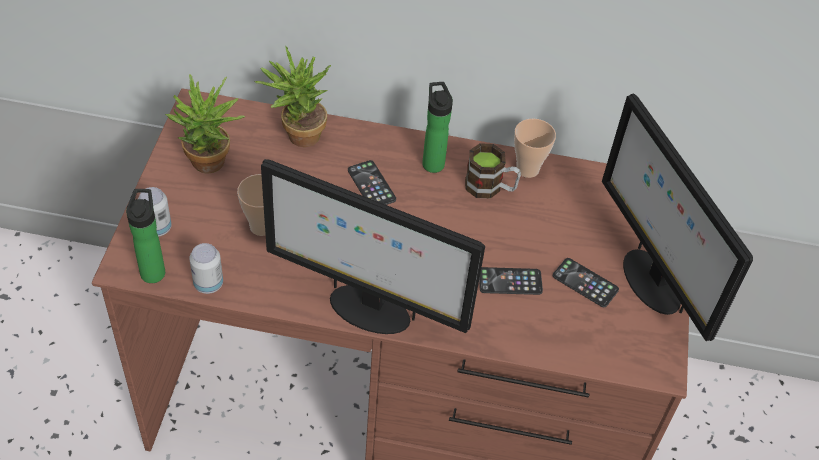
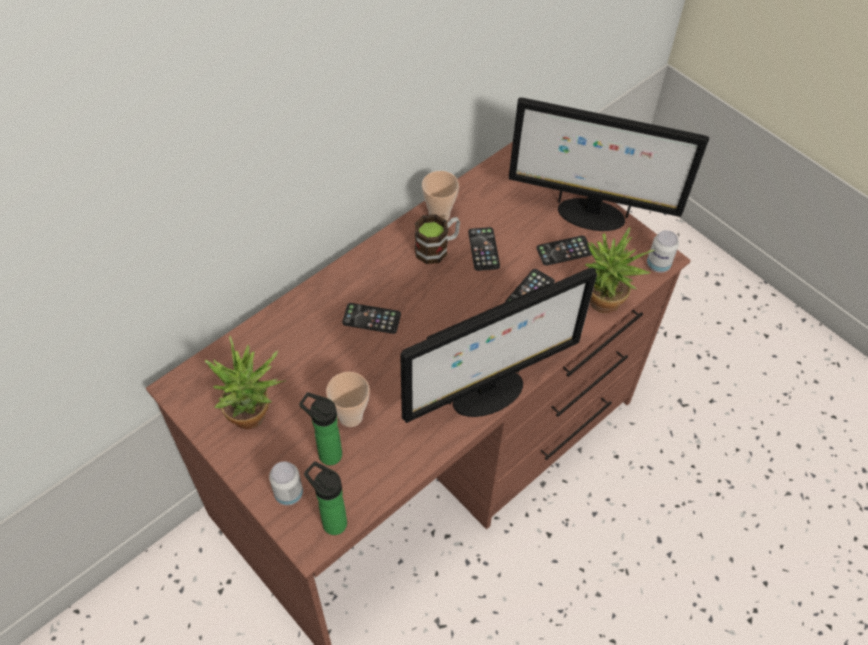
camera: 50 degrees left, 5 degrees up
can [189,243,223,294] -> can moved to [647,230,679,273]
potted plant [254,45,331,147] -> potted plant moved to [585,227,655,313]
bottle [422,82,453,173] -> bottle moved to [299,392,342,465]
none -> phone [468,227,500,271]

